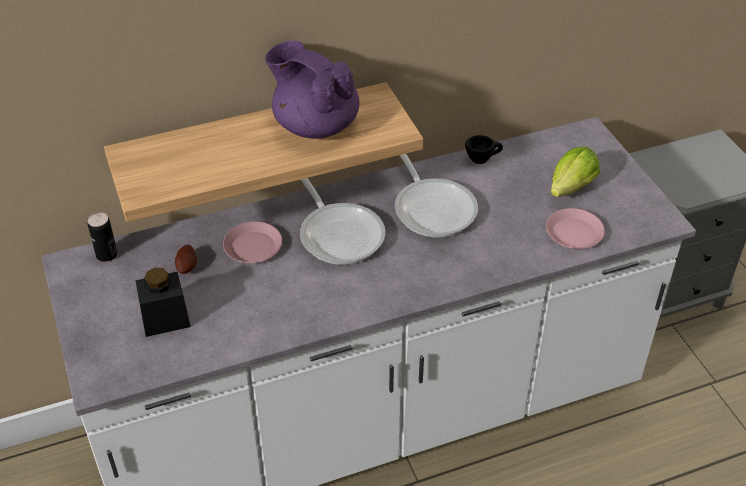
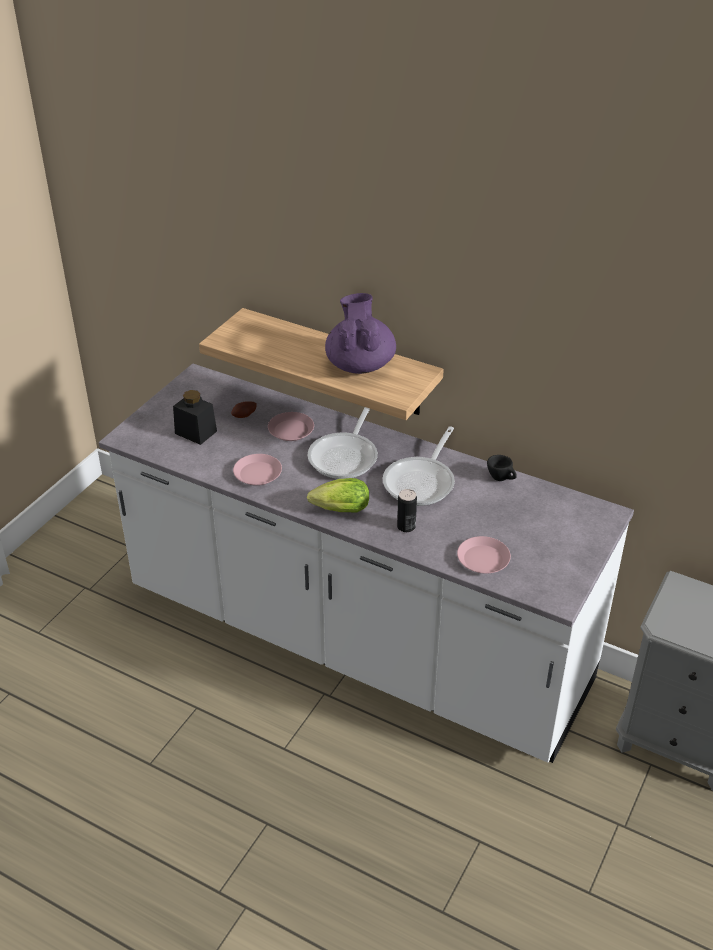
camera: 50 degrees right, 5 degrees down
can [87,212,118,262] -> can moved to [397,489,417,532]
lettuce [551,147,600,197] -> lettuce moved to [307,478,369,512]
none -> pink plate [233,454,282,486]

